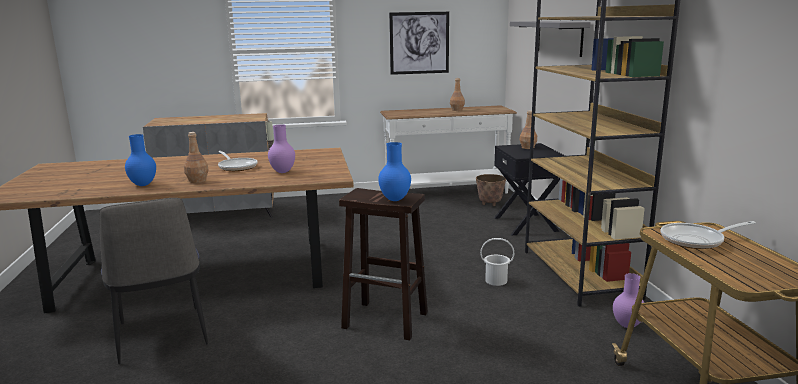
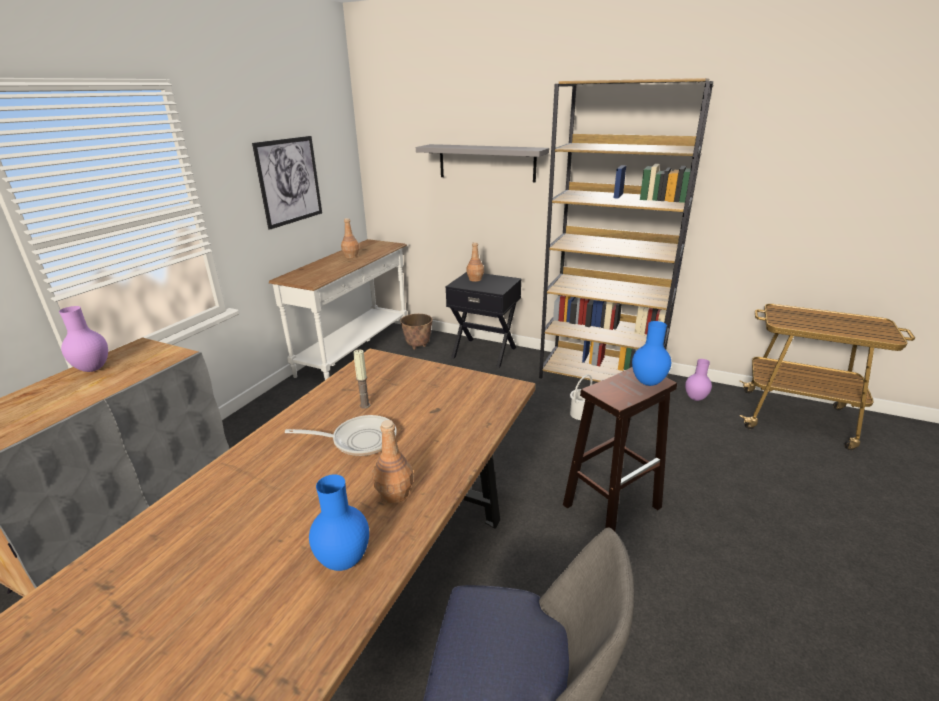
camera: 55 degrees left, 10 degrees up
purple vase [268,124,295,173] -> purple vase moved to [59,306,108,372]
frying pan [661,221,756,249] -> none

